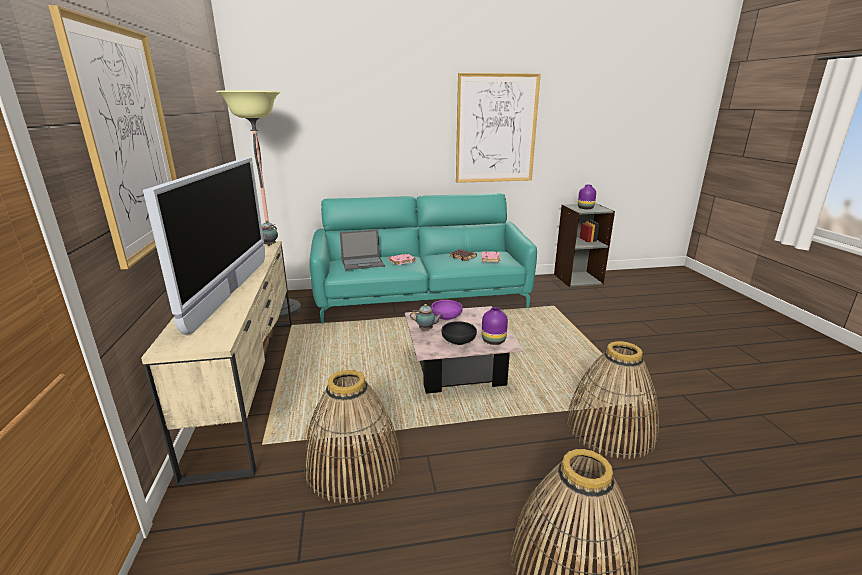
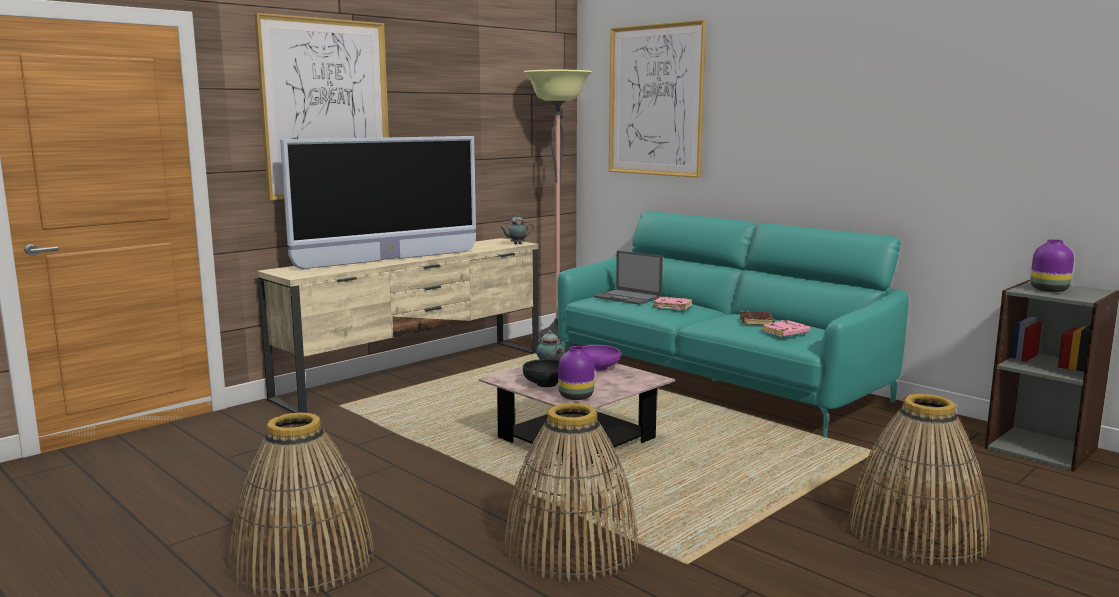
camera: 55 degrees right, 10 degrees down
basket [304,370,401,503] -> basket moved to [849,394,990,566]
picture [456,73,541,183] -> picture moved to [609,20,706,178]

